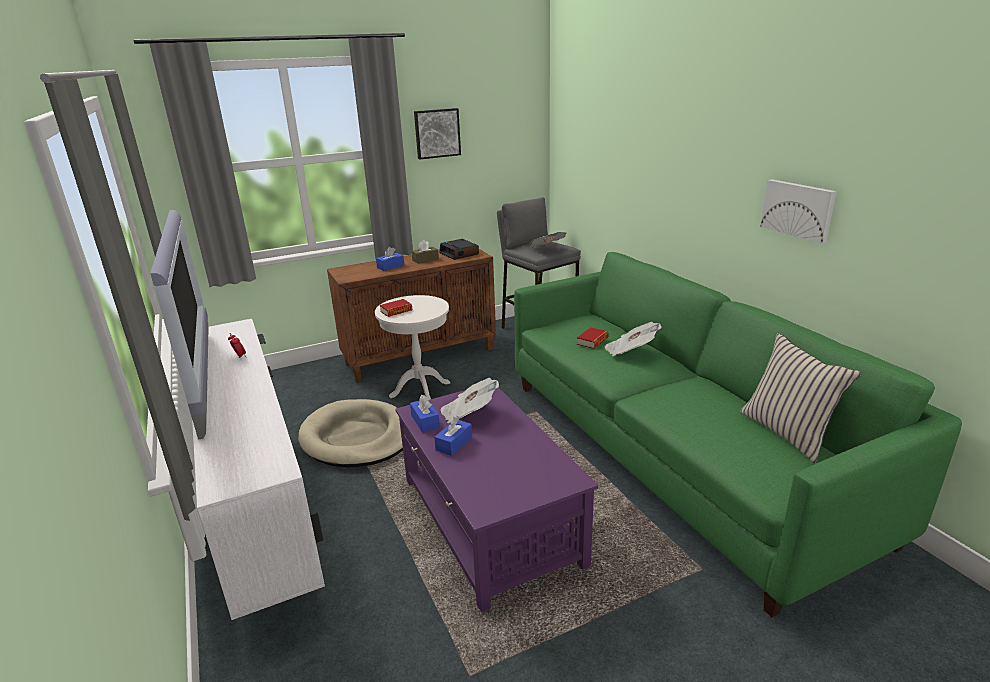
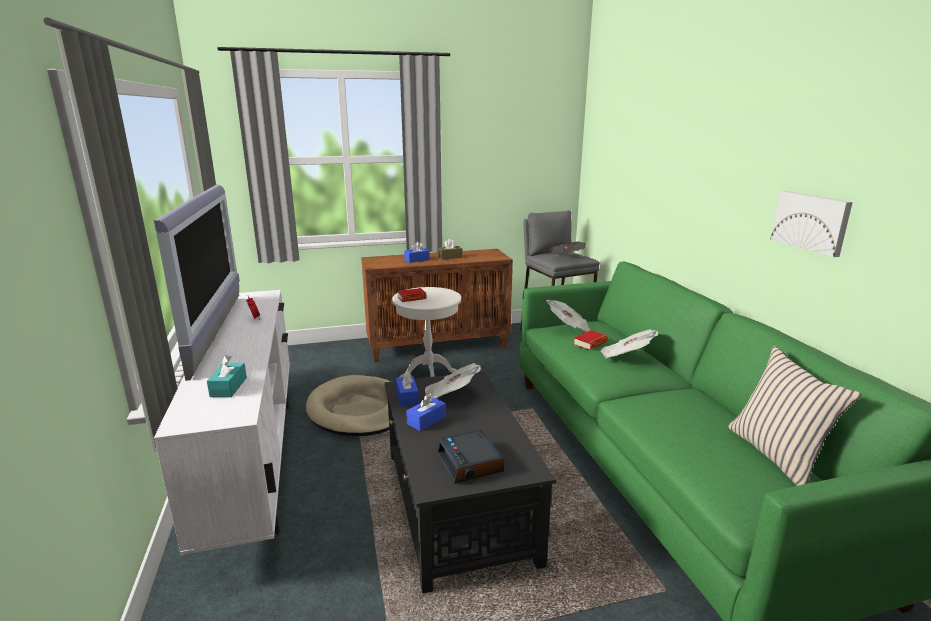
camera: 10 degrees right, 5 degrees down
purple coffee table [395,387,598,612] -> black coffee table [384,371,556,594]
picture [414,108,461,159] -> none
alarm clock [439,239,479,260] -> alarm clock moved to [436,430,504,484]
none -> turquoise tissue box [207,355,247,397]
none -> newspaper [547,300,590,332]

